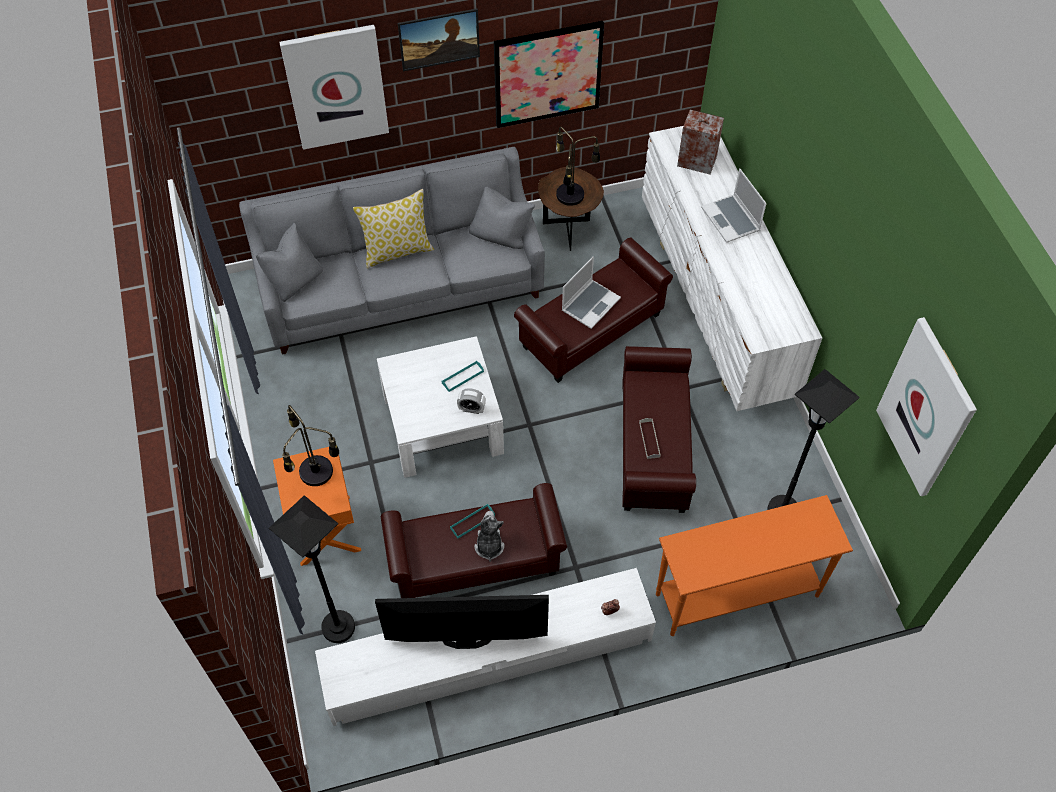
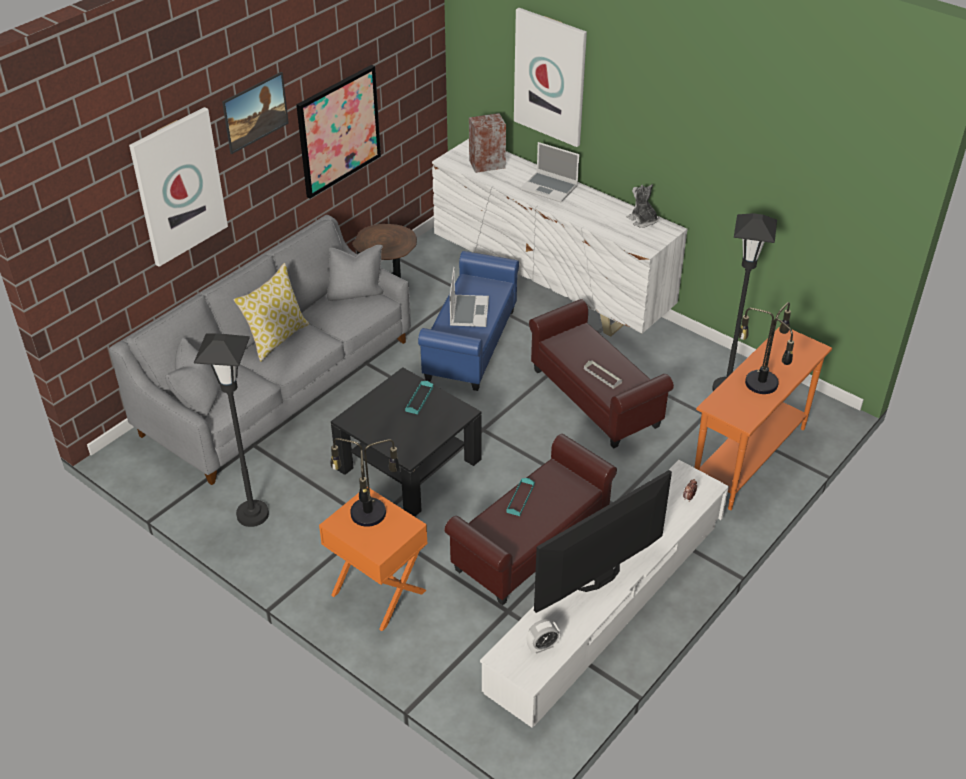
camera: 35 degrees left, 15 degrees down
black floor lamp [269,495,355,643] -> black floor lamp moved to [194,333,269,527]
white coffee table [377,336,504,478] -> black coffee table [331,367,481,517]
alarm clock [457,388,486,414] -> alarm clock moved to [526,619,560,654]
plush toy [474,511,505,562] -> plush toy moved to [627,184,660,228]
brown ottoman [514,238,673,383] -> blue ottoman [418,251,519,391]
table lamp [556,127,600,206] -> table lamp moved to [738,302,794,394]
picture [876,317,977,496] -> picture moved to [514,8,587,147]

